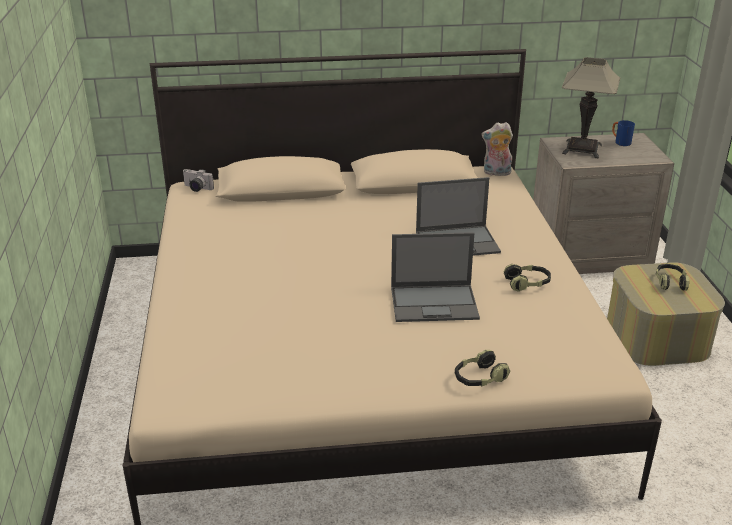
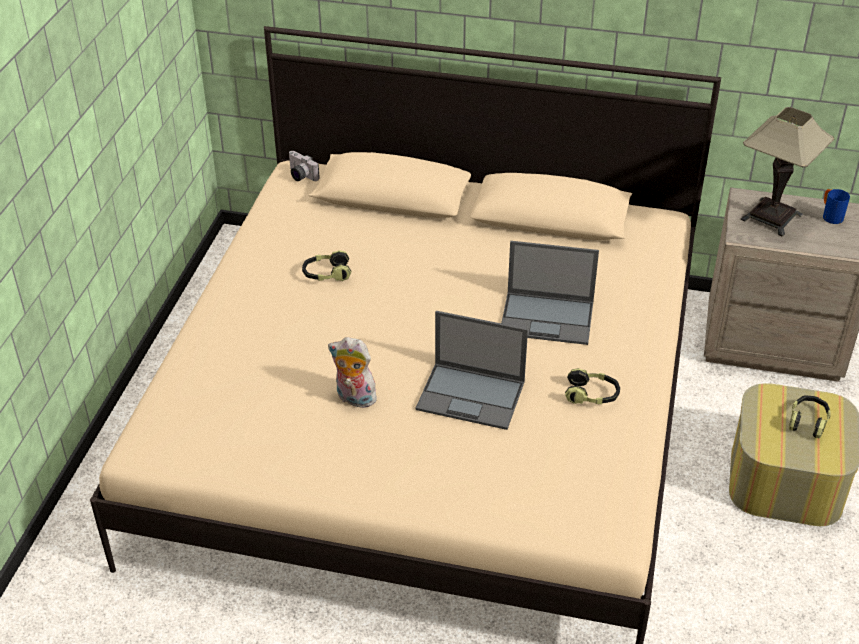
camera: 20 degrees right, 10 degrees up
headphones [455,350,510,387] -> headphones moved to [302,250,351,281]
plush toy [481,122,513,176] -> plush toy moved to [328,337,380,408]

